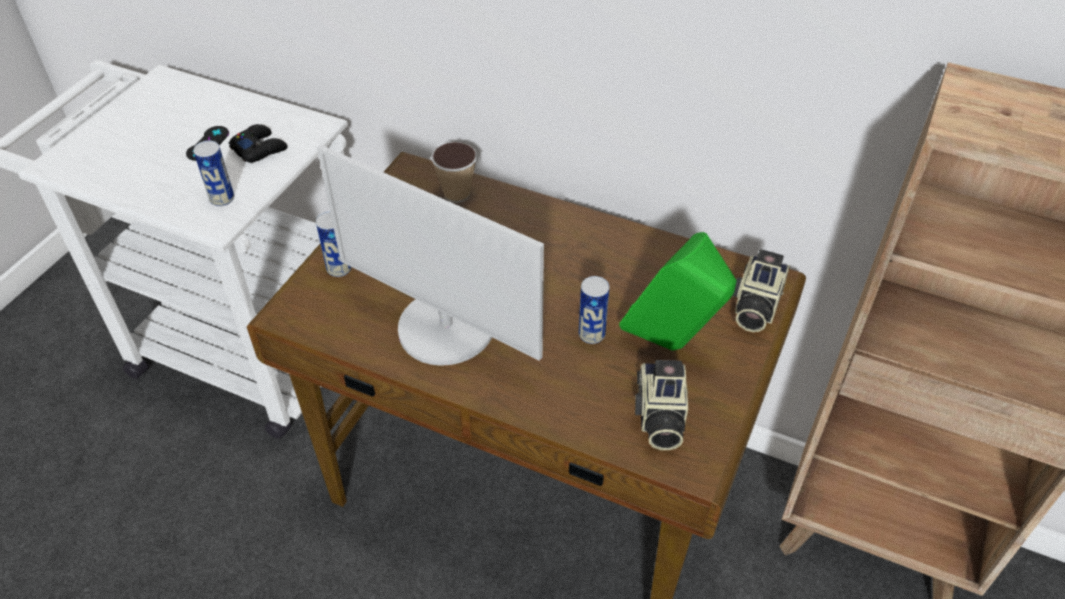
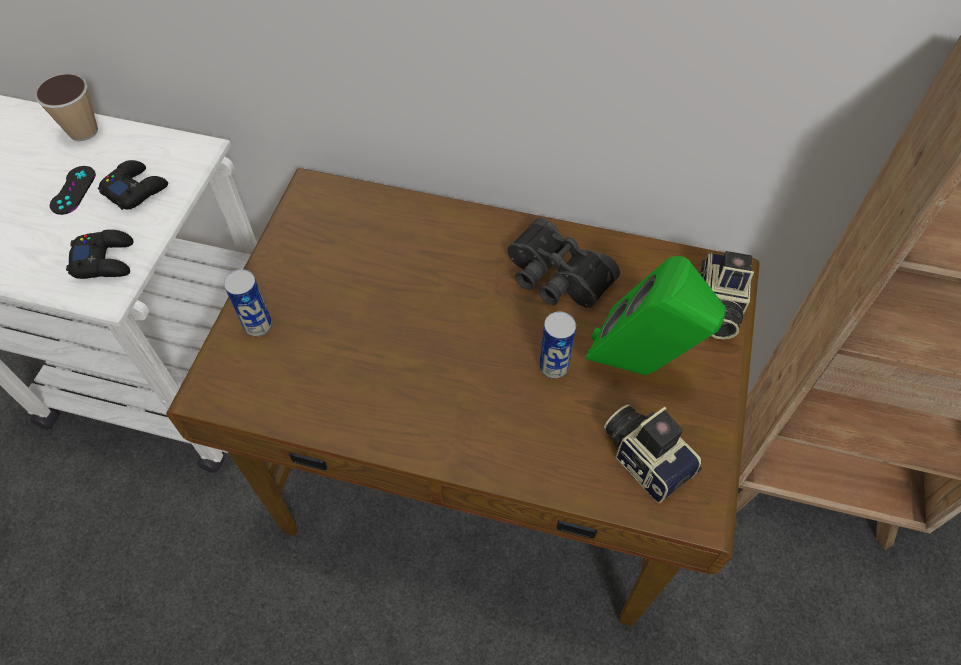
camera: 10 degrees left, 10 degrees up
can [193,141,234,206] -> black game controller [66,230,134,279]
monitor [317,145,544,366] -> none
cup [431,142,477,203] -> cup moved to [35,74,98,141]
camera [635,360,688,450] -> camera turned 150 degrees clockwise [604,404,702,504]
none -> black binoculars [507,218,620,308]

